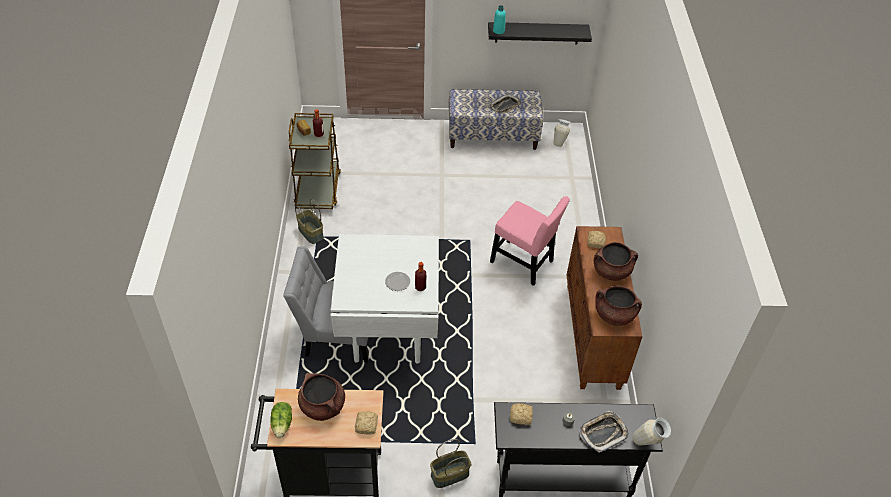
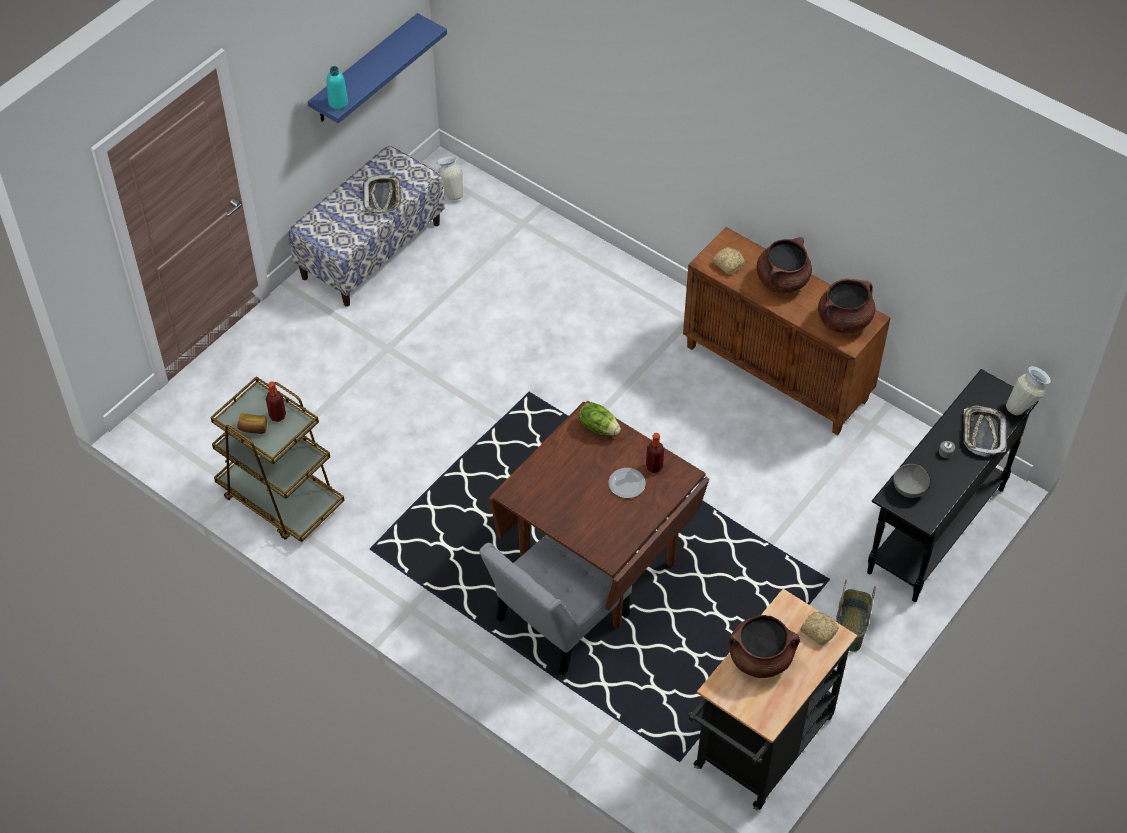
camera: 50 degrees left, 5 degrees up
lettuce [270,402,292,438] -> lettuce moved to [578,402,621,436]
basket [295,199,324,244] -> none
white dining table [331,234,439,363] -> brown dining table [489,401,709,628]
black shelf [488,22,592,44] -> blue shelf [308,13,447,123]
pink chair [490,196,570,286] -> none
bread [510,403,533,425] -> grey bowl [893,464,930,498]

